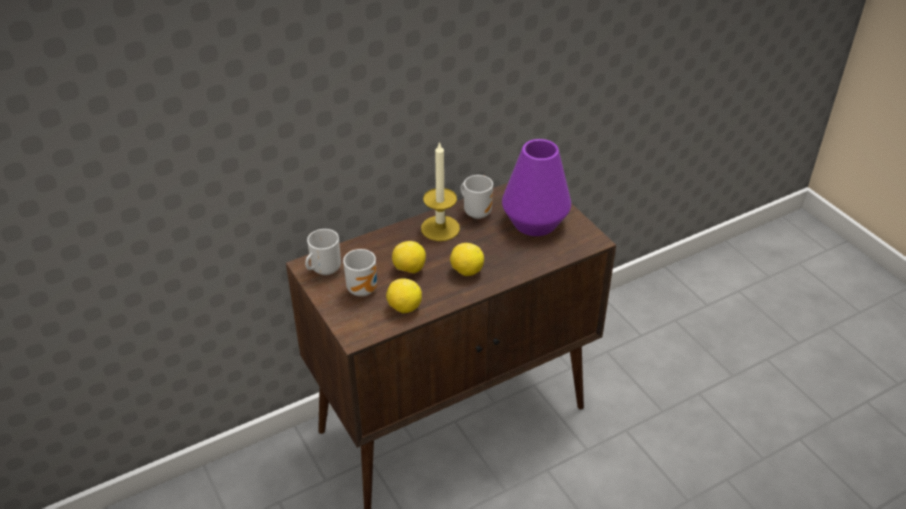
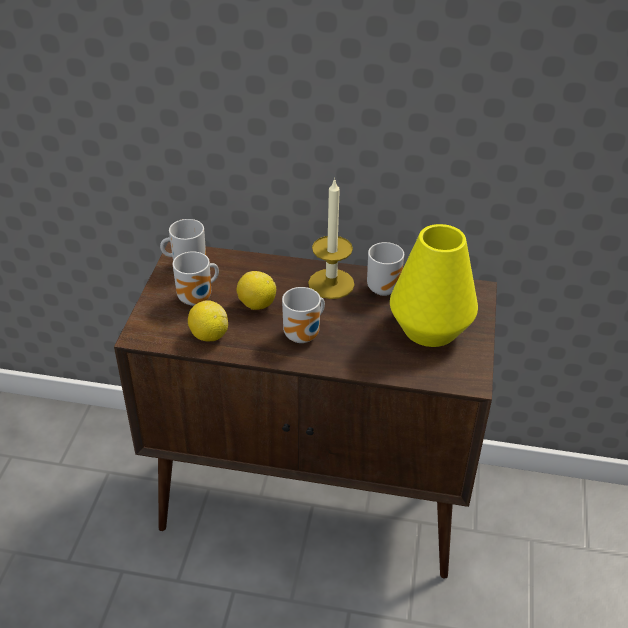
camera: 40 degrees right, 0 degrees up
lemon [450,243,484,276] -> mug [282,287,325,343]
purple vase [502,139,571,236] -> yellow vase [390,224,478,347]

